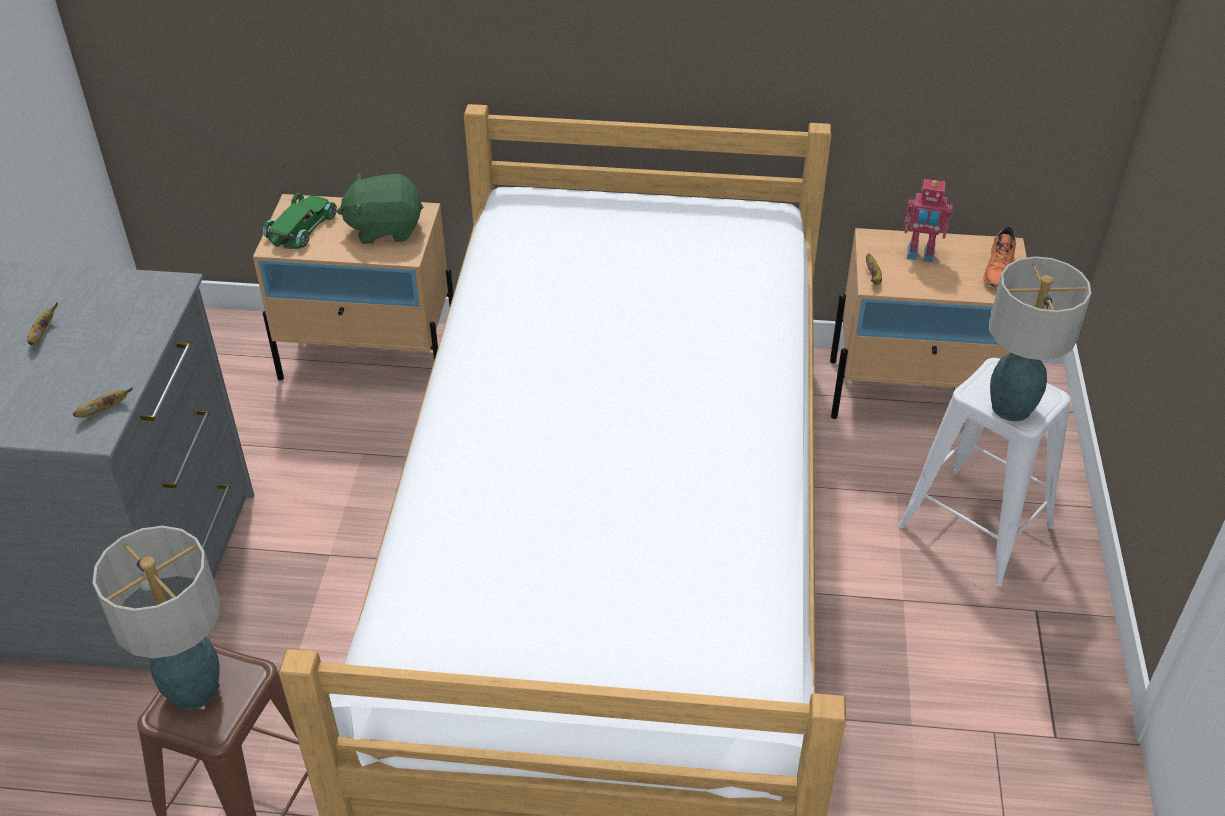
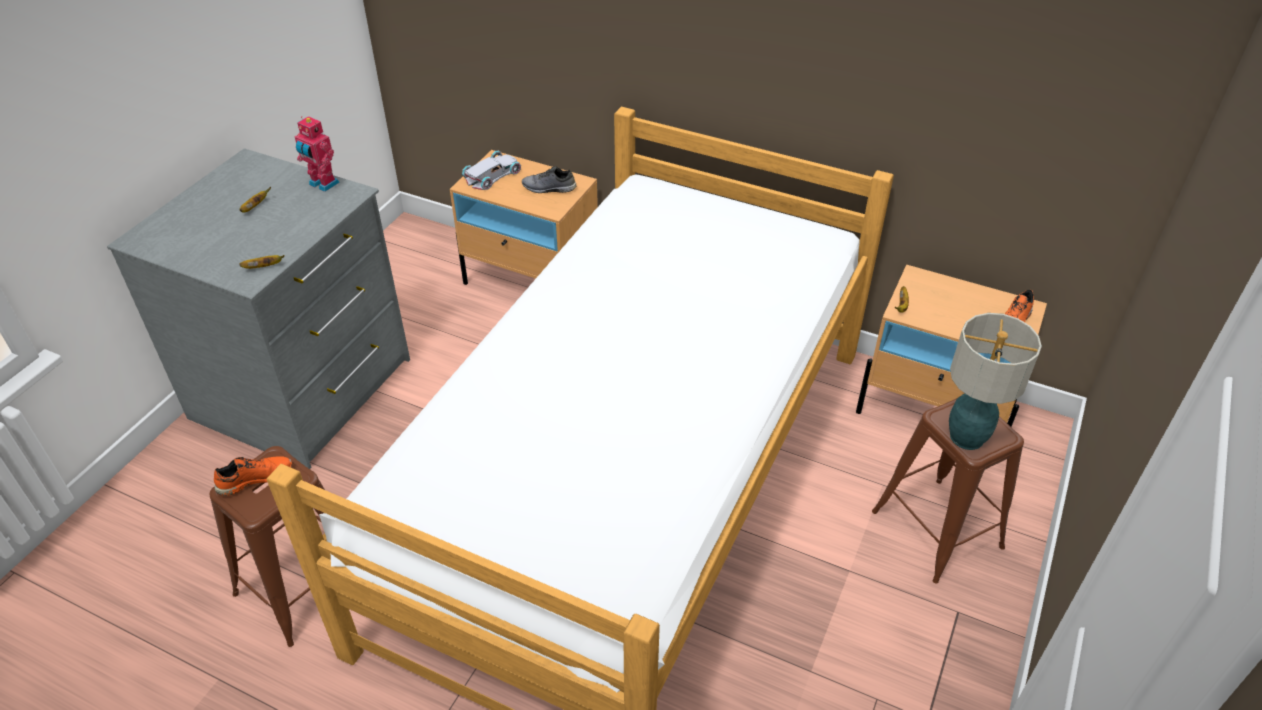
camera: 20 degrees right, 0 degrees up
table lamp [92,526,220,710] -> orange shoe [214,456,292,496]
green toy car [263,193,337,249] -> white toy car [462,151,521,190]
green plush toy [337,173,423,244] -> grey shoe [522,166,576,193]
white stool [898,358,1070,586] -> brown stool [872,398,1024,584]
toy robot [904,179,953,262] -> toy robot moved to [295,116,340,192]

